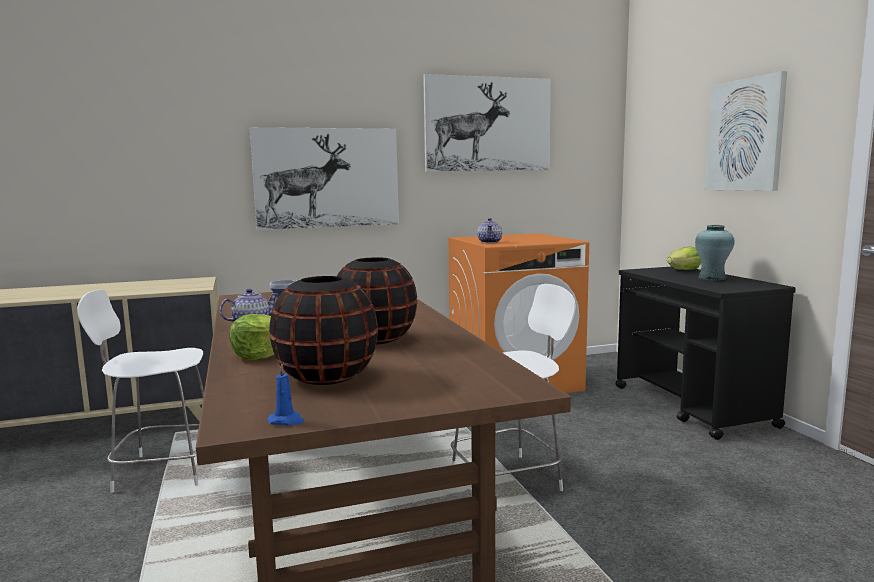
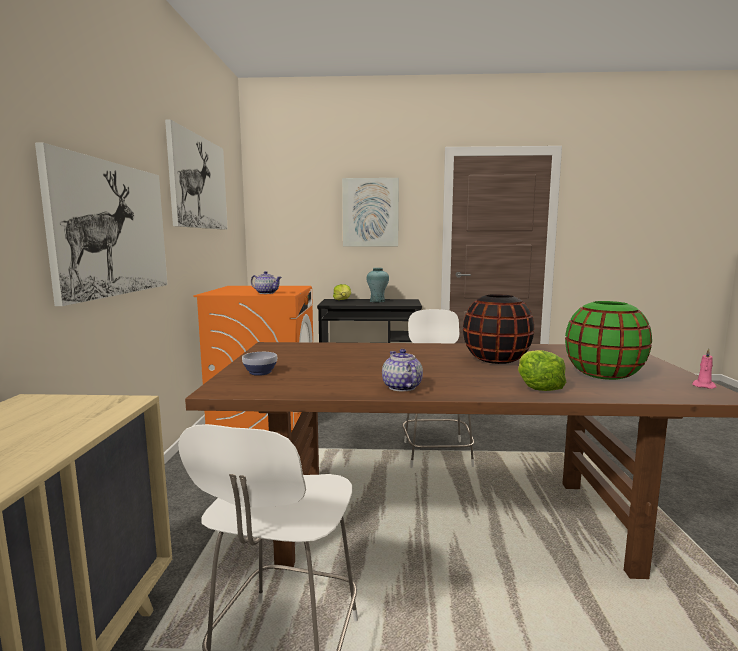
camera: 70 degrees left, 0 degrees up
blue candle [267,363,304,426] -> pink candle [692,348,716,389]
black vase [269,276,378,385] -> green vase [565,301,652,380]

